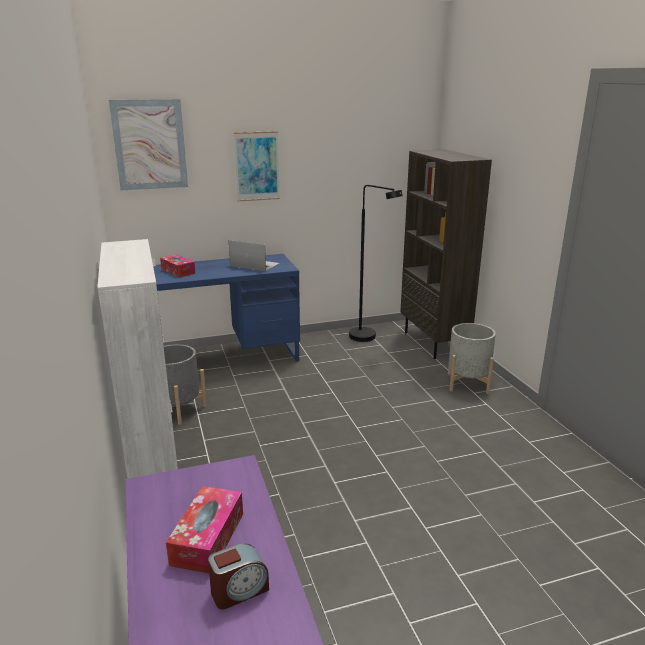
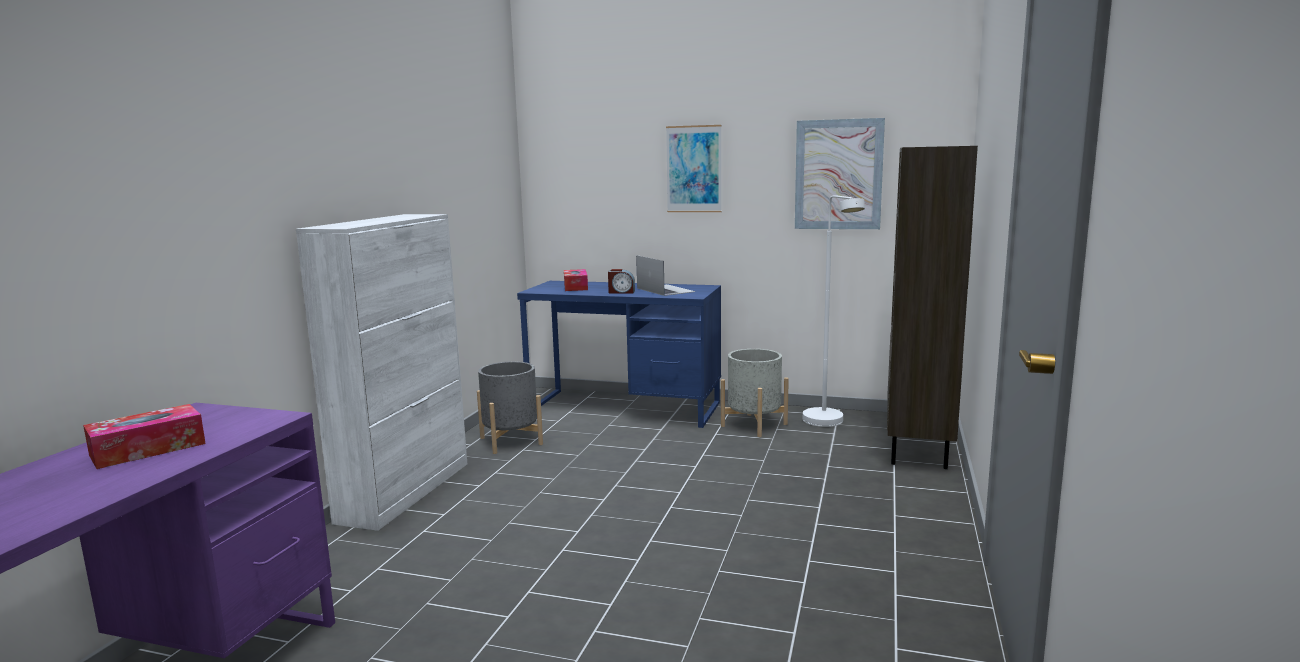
camera: 35 degrees right, 10 degrees down
picture [109,99,188,190] -> picture moved to [795,118,885,229]
alarm clock [208,543,269,610] -> alarm clock moved to [608,269,635,294]
black floor lamp [349,185,403,342] -> white floor lamp [803,195,865,427]
grey planter [448,323,496,394] -> grey planter moved to [721,349,789,437]

